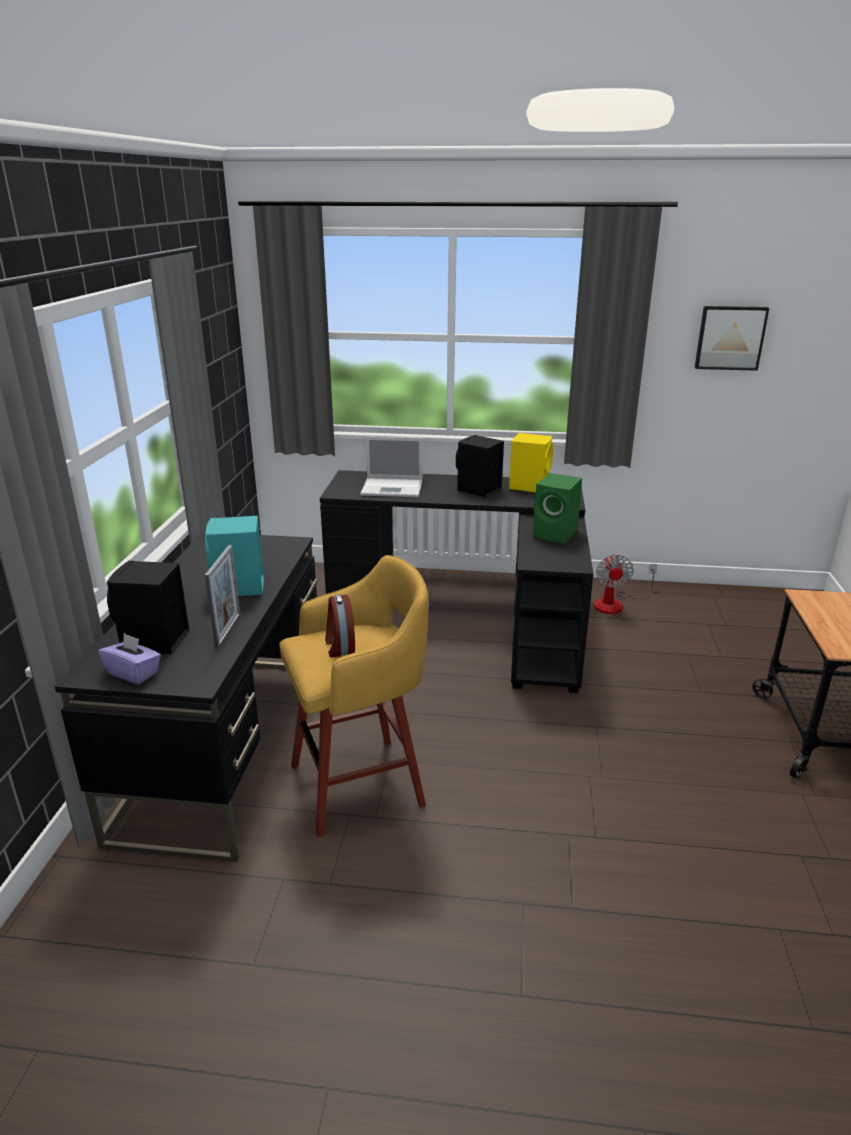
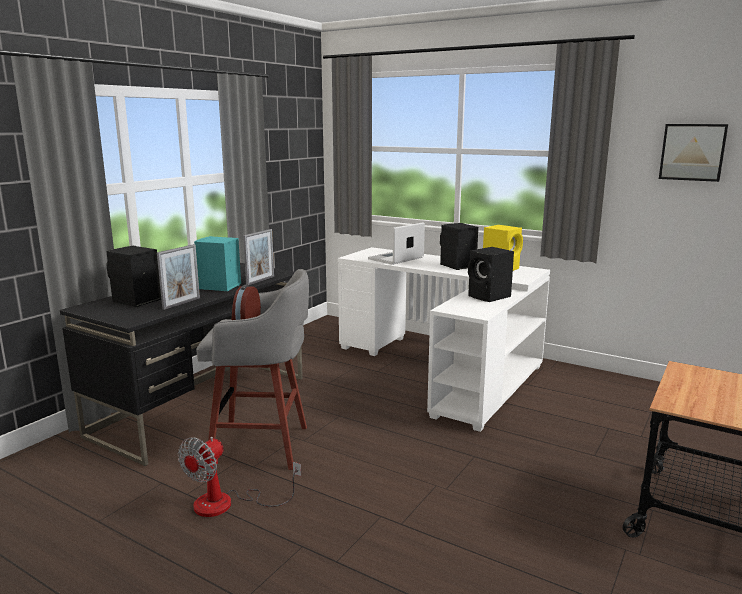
camera: 25 degrees right, 10 degrees down
purple tissue box [98,633,161,684] -> none
yellow stool [279,555,429,837] -> grey stool [196,269,309,470]
black desk [320,470,593,693] -> white desk [338,247,550,432]
laptop [360,436,423,497] -> laptop turned 105 degrees clockwise [368,222,425,265]
green speaker [533,473,582,543] -> black speaker [468,247,514,302]
fan [594,554,657,614] -> fan moved to [178,437,301,517]
none -> picture frame [243,229,274,285]

